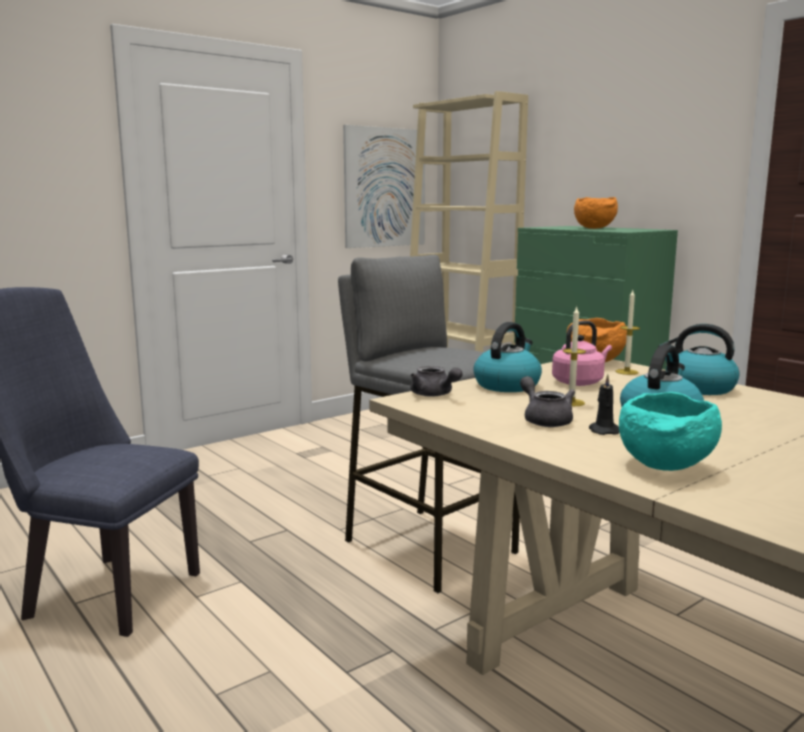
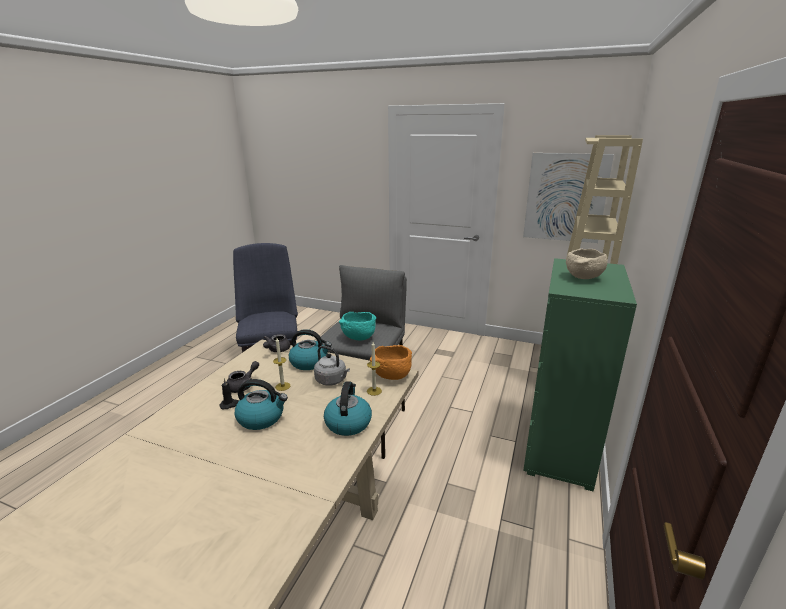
camera: 60 degrees right, 10 degrees up
pink kettle [552,321,612,386] -> grey kettle [314,346,350,386]
orange bowl [574,197,618,229] -> beige bowl [566,249,608,279]
turquoise bowl [619,392,722,471] -> turquoise bowl moved to [339,312,376,340]

